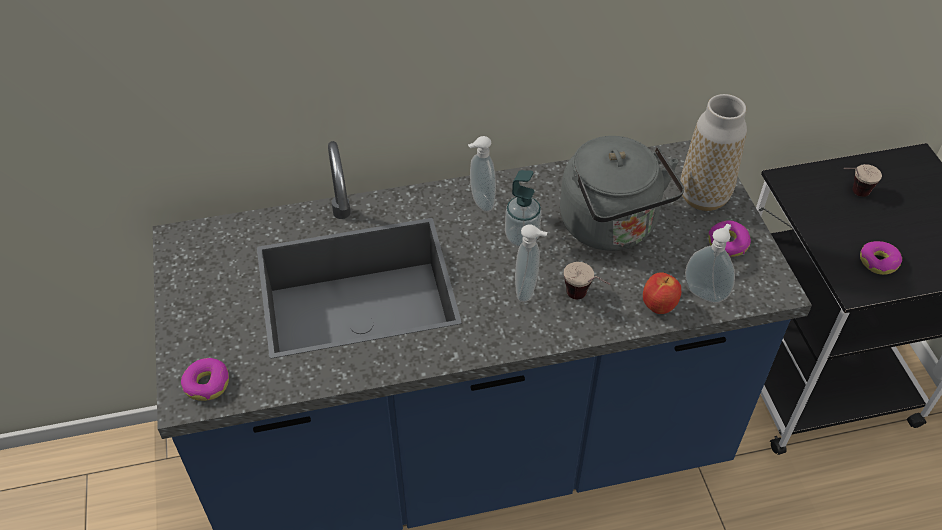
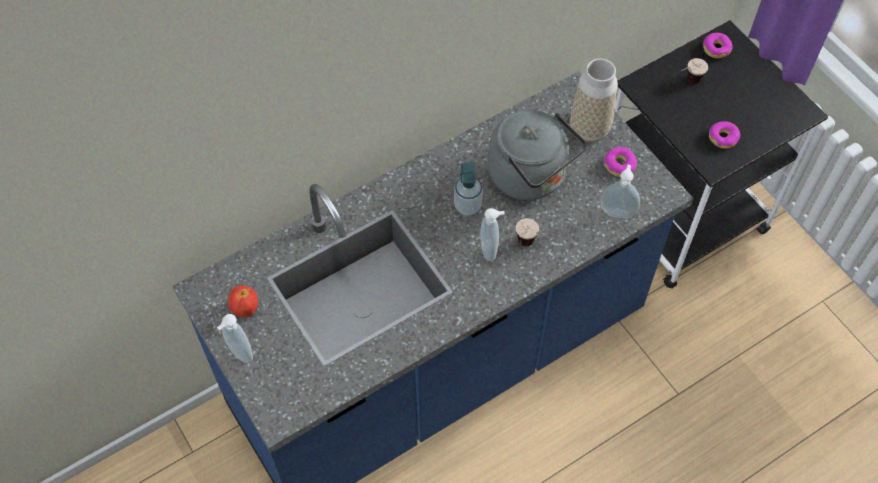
camera: 20 degrees left, 10 degrees up
donut [181,358,229,401] -> donut moved to [703,33,733,58]
soap dispenser [468,136,496,212] -> soap dispenser moved to [217,314,253,363]
apple [643,272,681,314] -> apple moved to [228,286,258,318]

